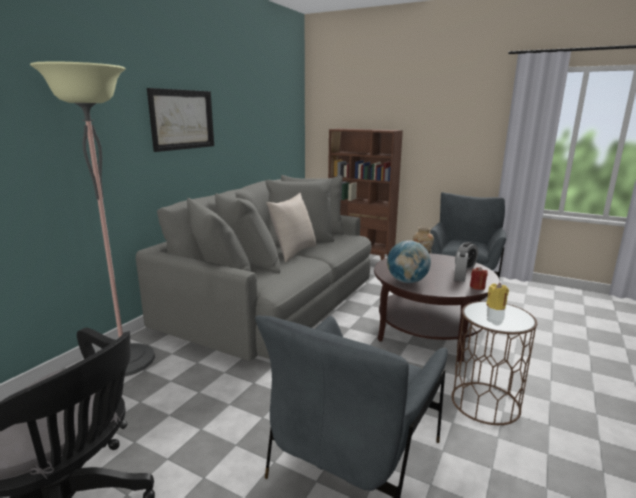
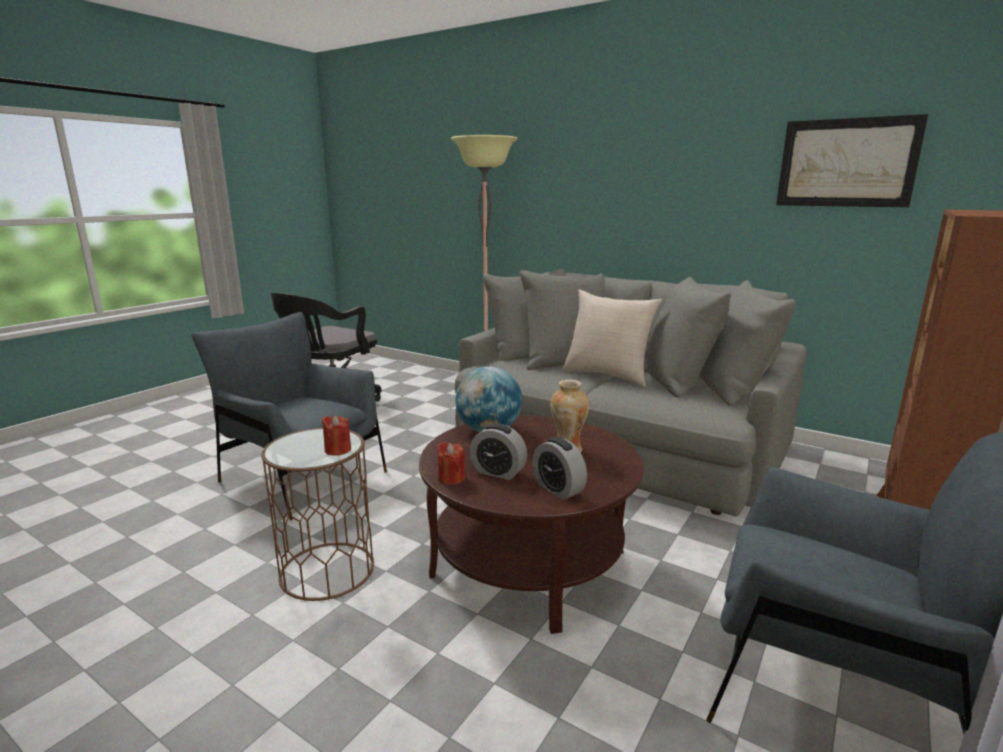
camera: 95 degrees right, 0 degrees up
picture [147,88,214,152] -> picture moved to [776,114,928,207]
yellow candle [486,283,509,310] -> red candle [322,415,351,456]

